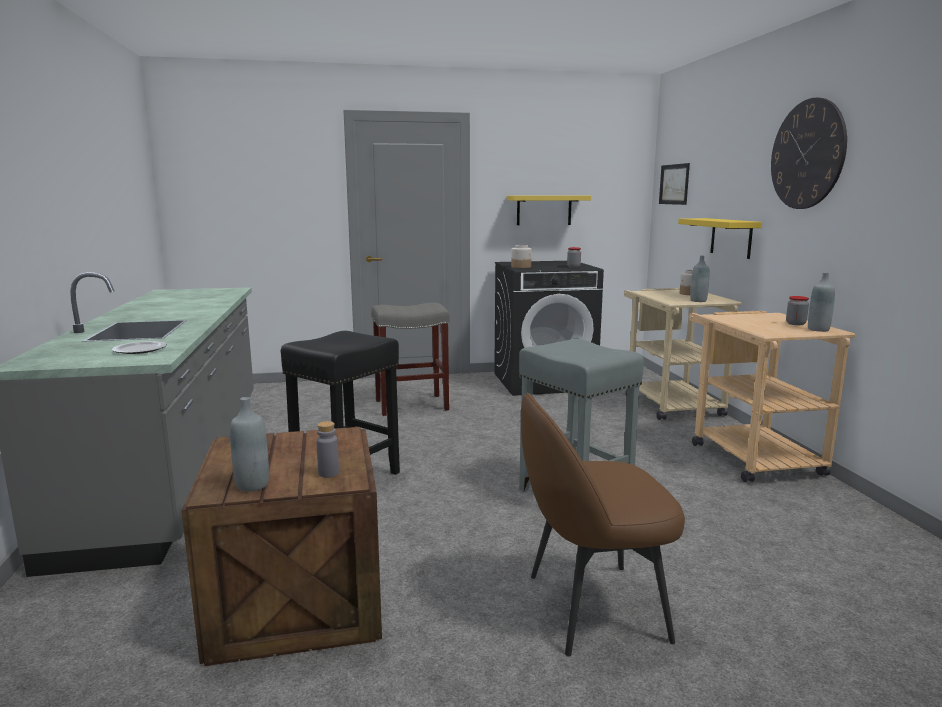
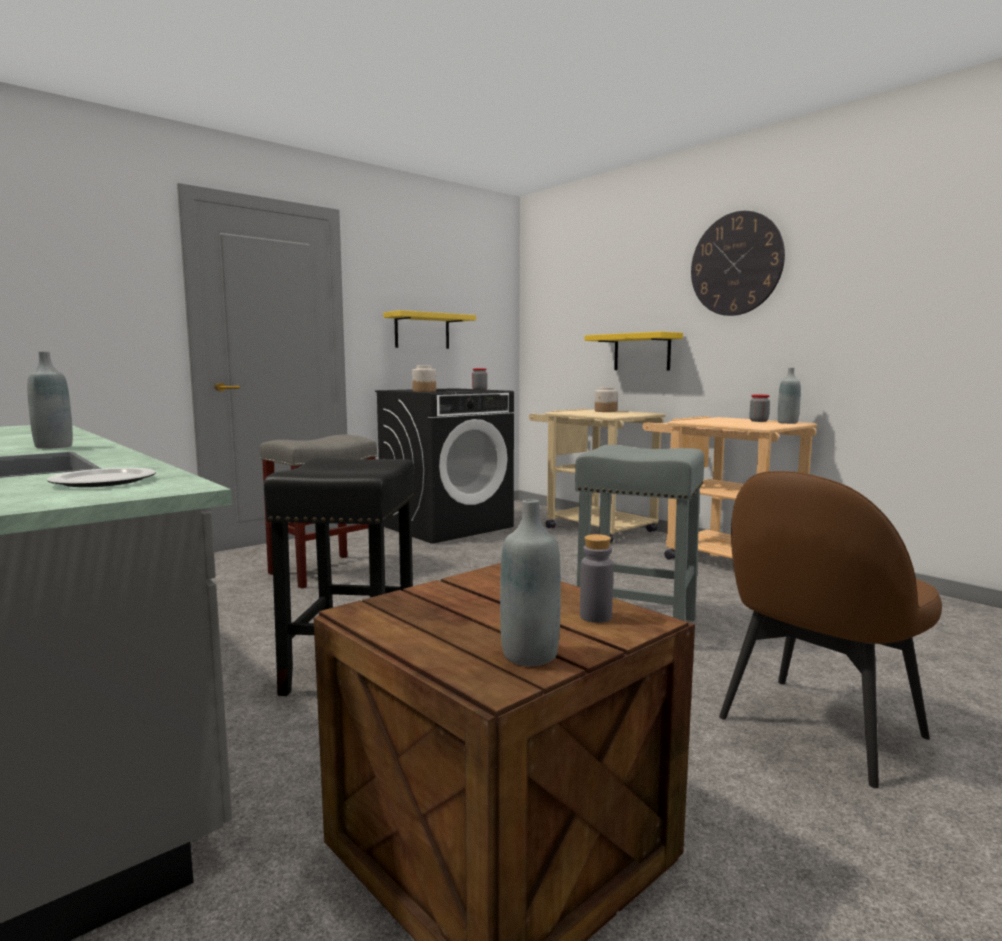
camera: 30 degrees left, 5 degrees down
picture [659,163,690,205] -> none
grey bottle [690,255,710,302] -> grey bottle moved to [27,351,73,449]

